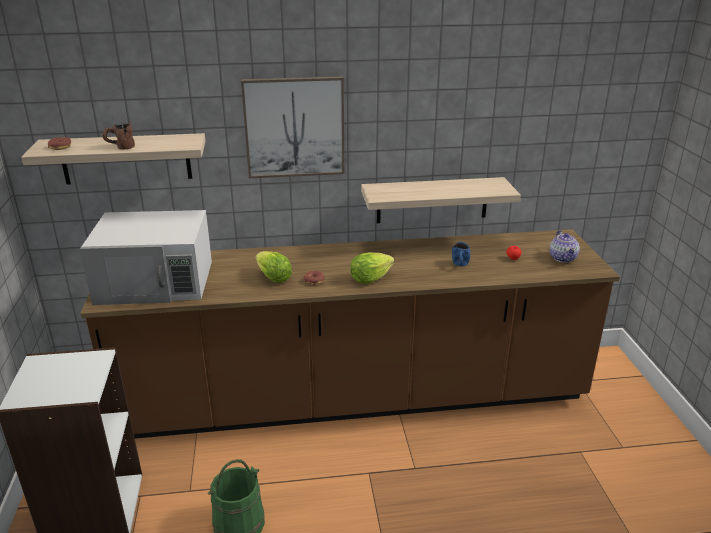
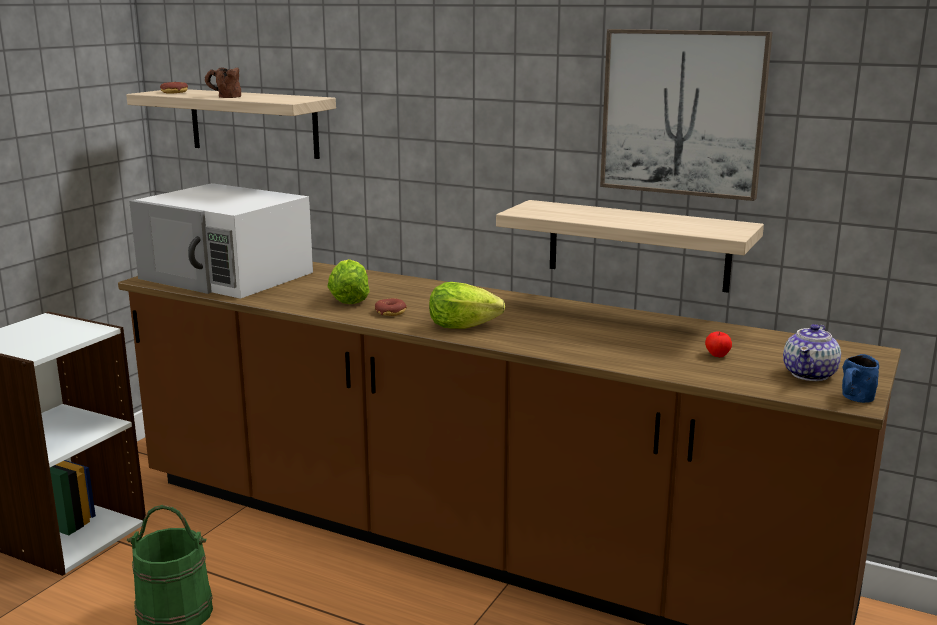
camera: 35 degrees right, 10 degrees down
picture [241,76,344,178] -> picture moved to [600,29,772,201]
blue mug [452,242,470,266] -> blue mug moved to [842,354,879,403]

